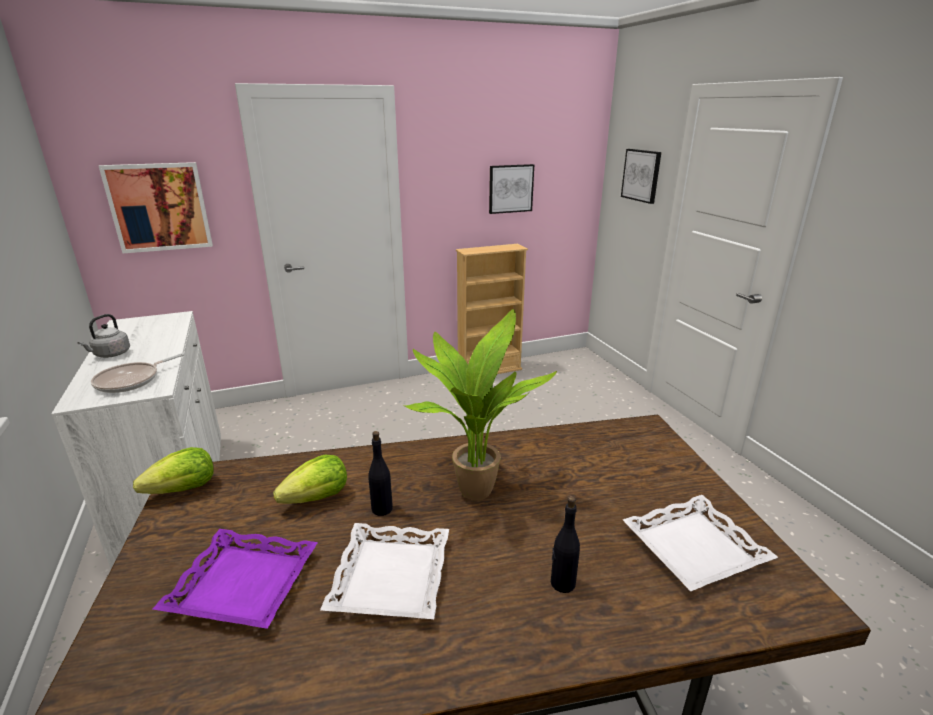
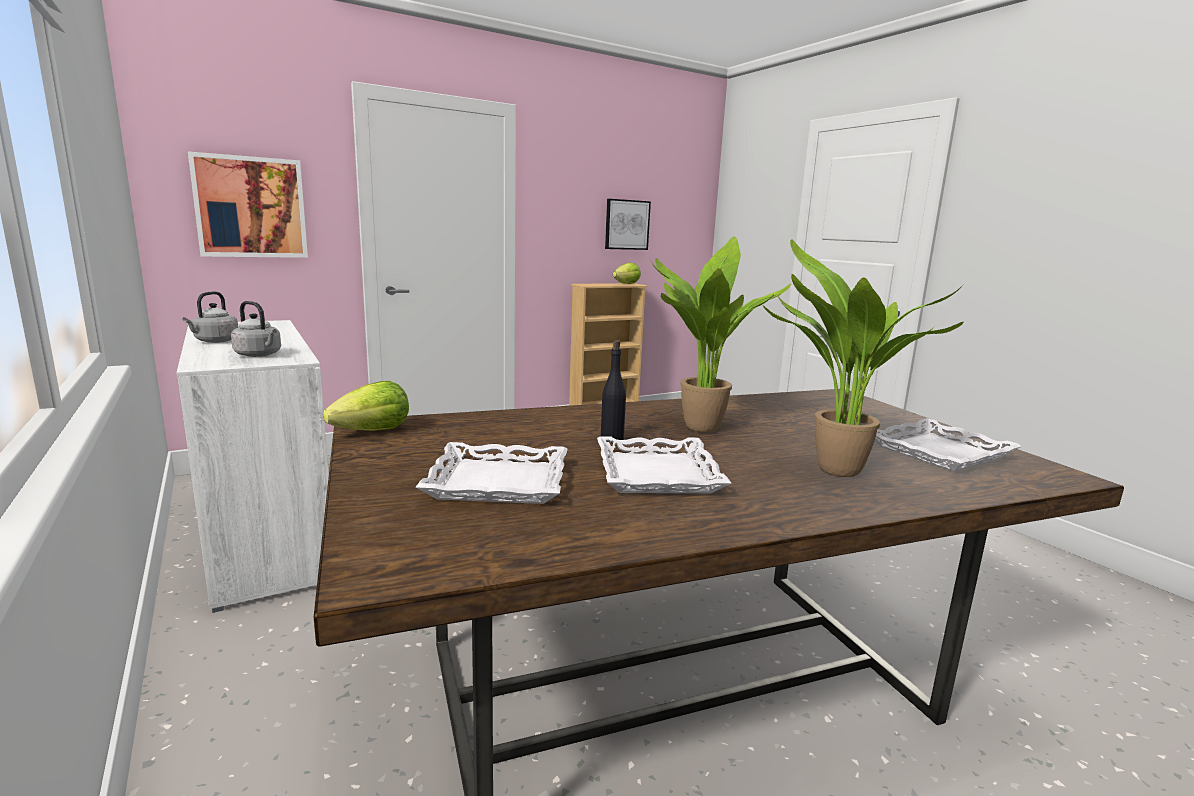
camera: 10 degrees left, 10 degrees down
frying pan [91,353,184,393] -> grey kettle [231,301,281,357]
purple tray [153,529,318,629] -> white tray [415,442,568,504]
lettuce [273,455,347,503] -> lettuce moved to [613,263,641,284]
black bottle [551,496,580,593] -> potted plant [763,239,964,477]
picture [621,149,661,204] -> none

